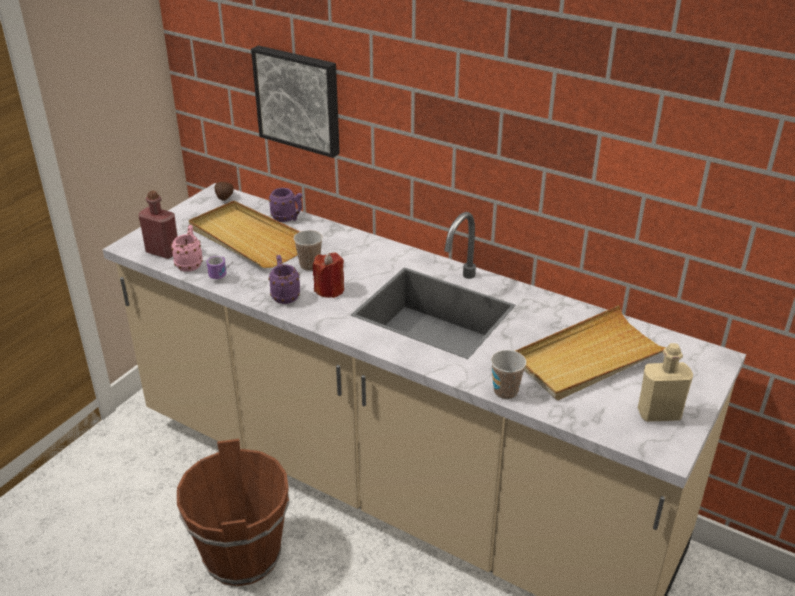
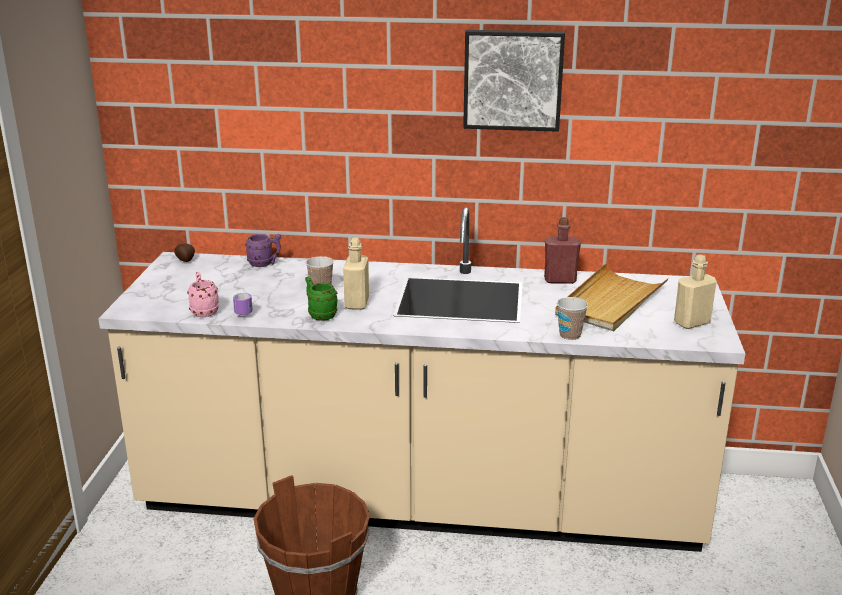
camera: 25 degrees left, 10 degrees down
red bottle [138,190,178,259] -> red bottle moved to [544,217,581,284]
beige tray [189,201,300,268] -> none
picture [251,45,340,158] -> picture moved to [463,30,565,132]
purple mug [268,255,300,304] -> green mug [305,277,338,321]
red candle [313,252,344,298] -> beige bottle [343,238,369,310]

